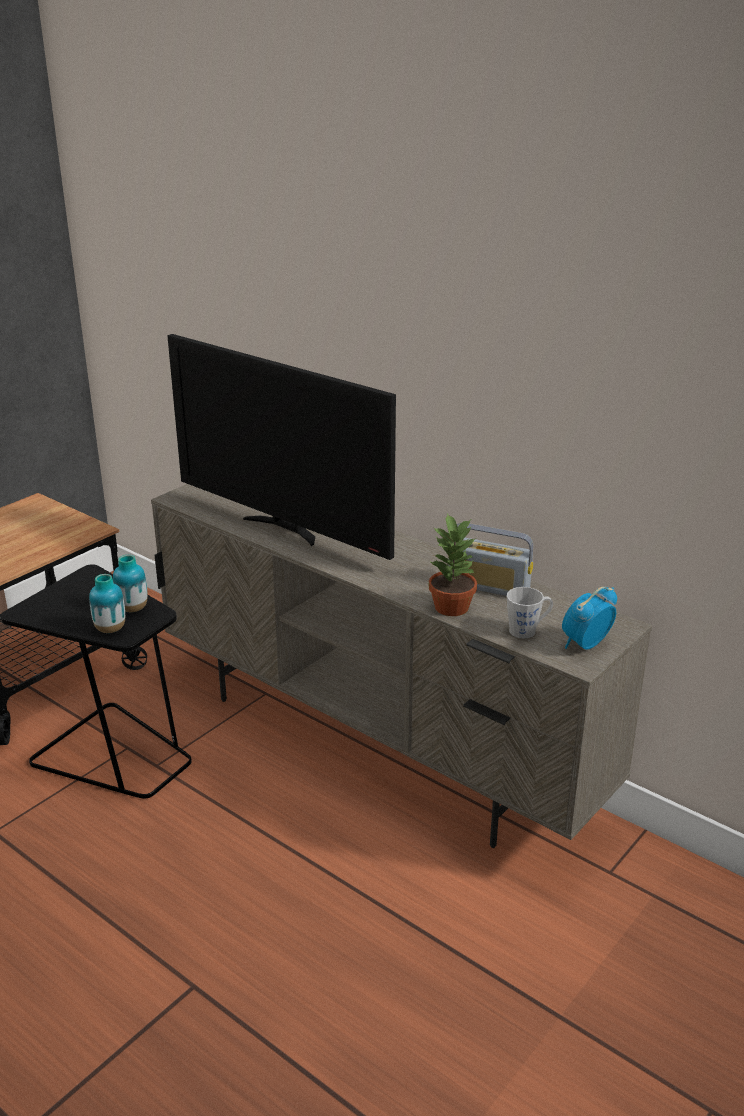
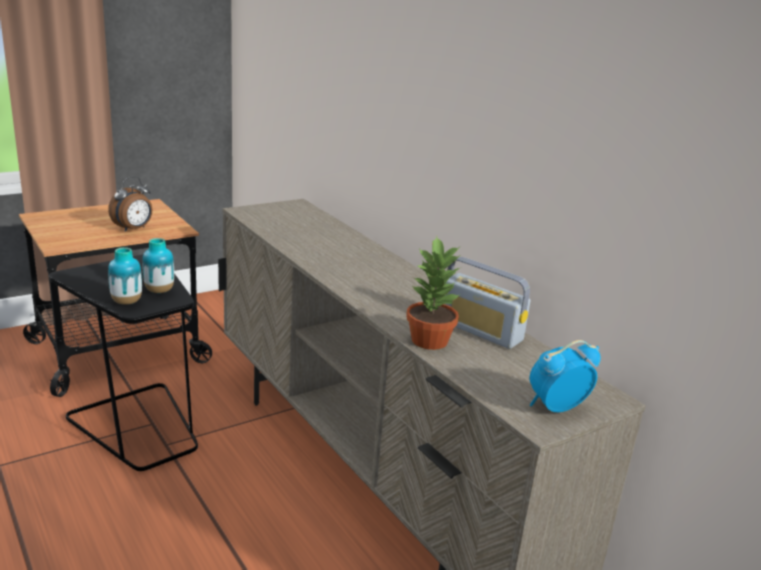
camera: 15 degrees right, 5 degrees down
television [167,334,396,560] -> none
grey mug [507,587,553,639] -> none
none -> alarm clock [108,177,152,232]

